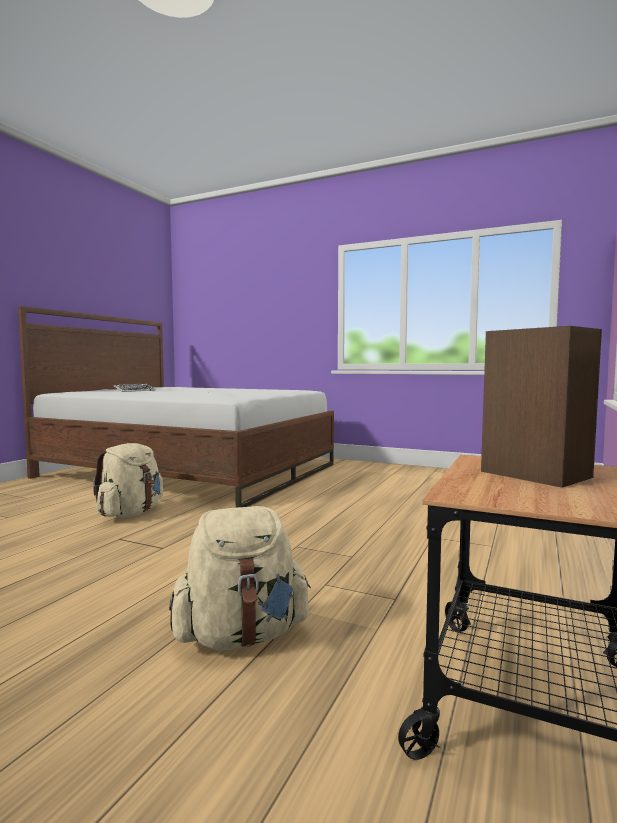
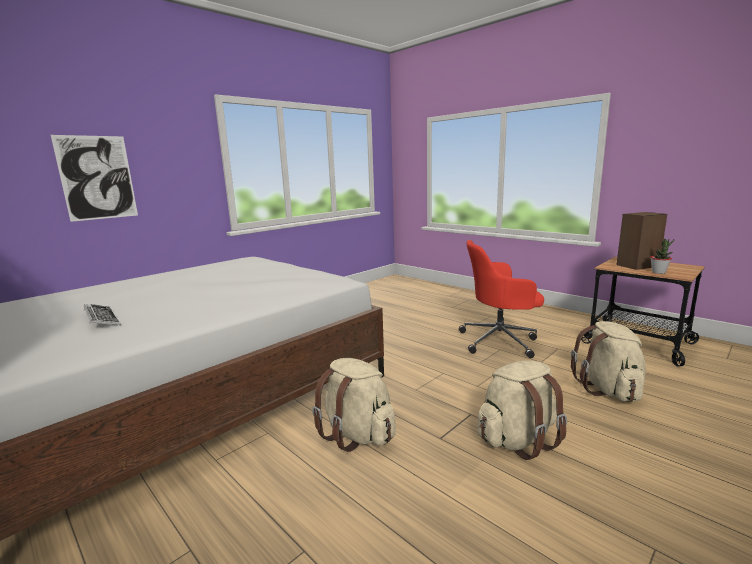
camera: 70 degrees left, 10 degrees up
none -> picture [51,135,138,222]
none -> red office chair [459,240,544,358]
none -> beige backpack [477,360,567,460]
none -> potted plant [650,239,674,274]

